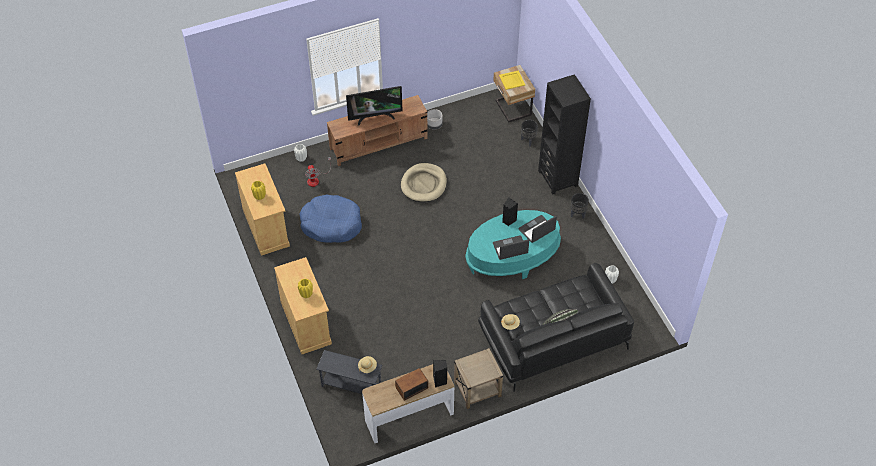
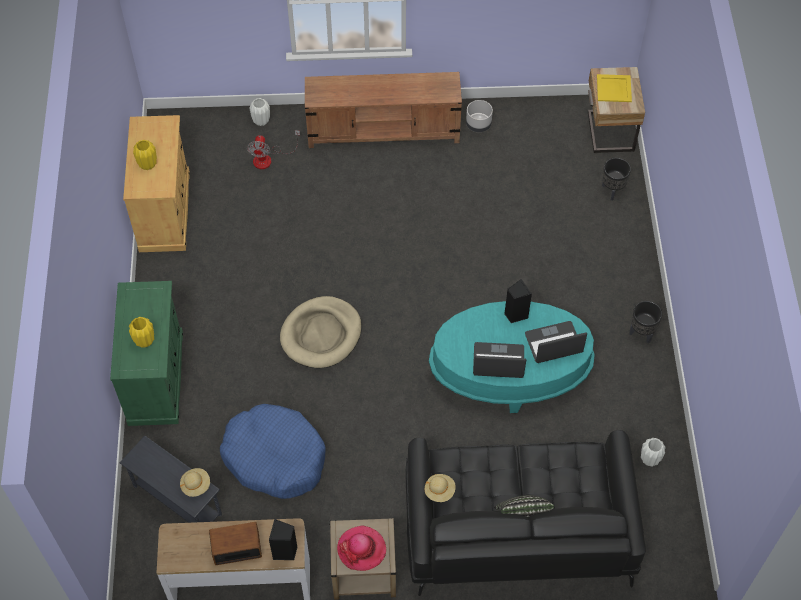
camera: 20 degrees right, 5 degrees up
beige cabinet [274,257,332,354] -> green cabinet [110,281,183,426]
blue dog bed [299,195,362,243] -> blue dog bed moved to [220,404,325,499]
television [346,86,403,126] -> none
beige dog bed [401,163,447,202] -> beige dog bed moved to [280,296,362,368]
black bookcase [538,74,591,195] -> none
none -> hat [337,526,386,571]

